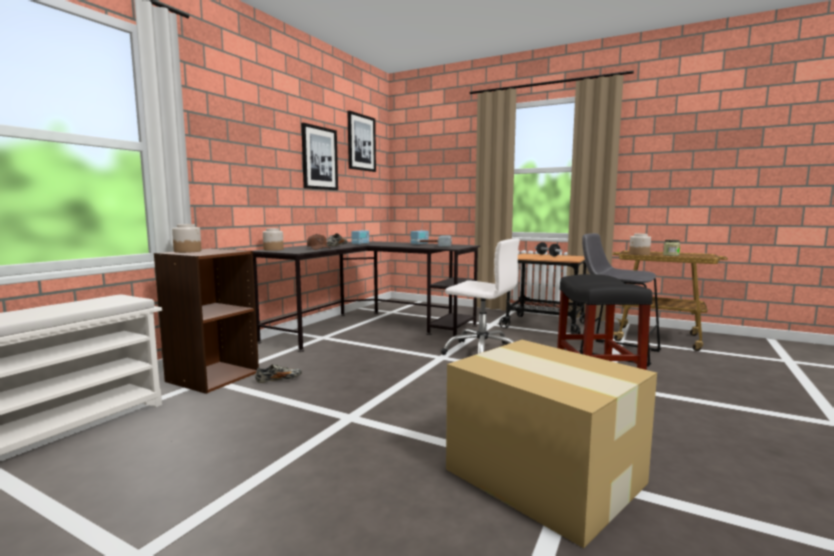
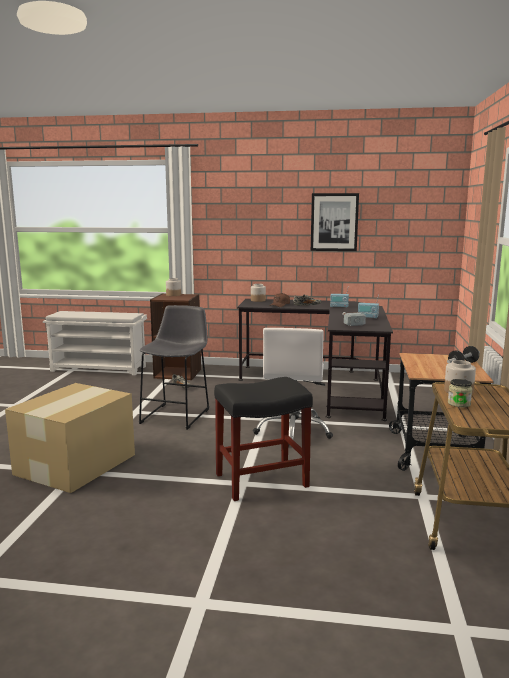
camera: 70 degrees right, 5 degrees up
picture [347,111,376,172] -> none
grey stool [579,233,661,367] -> grey stool moved to [139,305,209,430]

